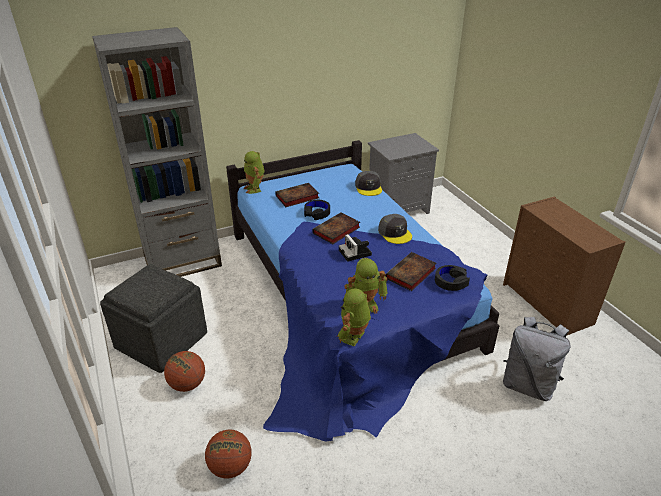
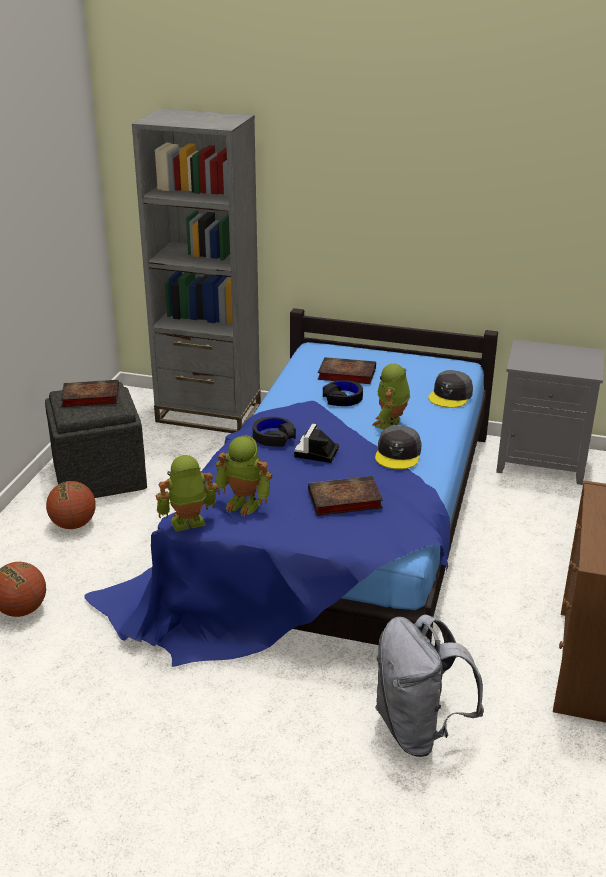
camera: 40 degrees right, 5 degrees down
toy robot [243,151,264,194] -> toy robot moved to [373,364,410,429]
book [313,212,360,244] -> book moved to [61,380,119,407]
black headphones [435,265,470,291] -> black headphones moved to [253,417,296,447]

